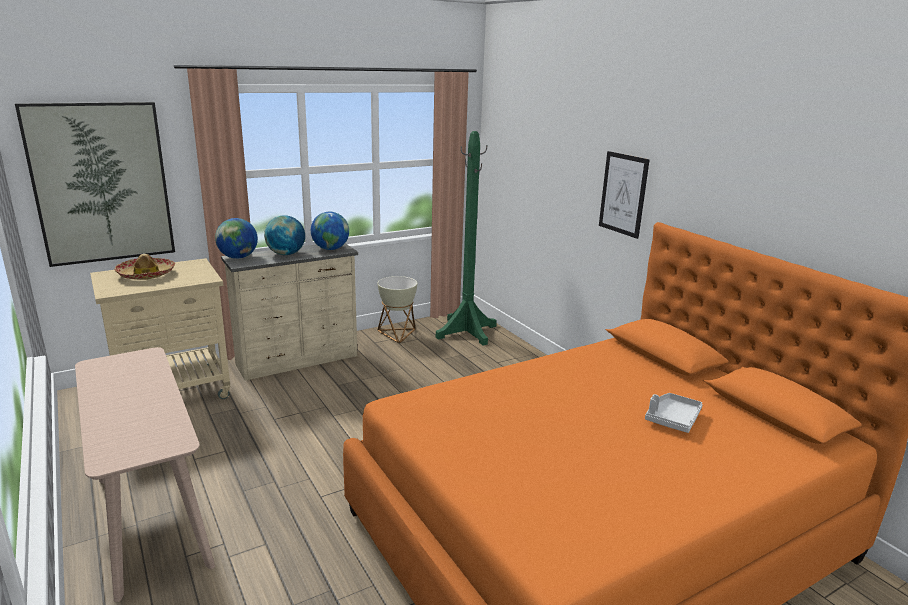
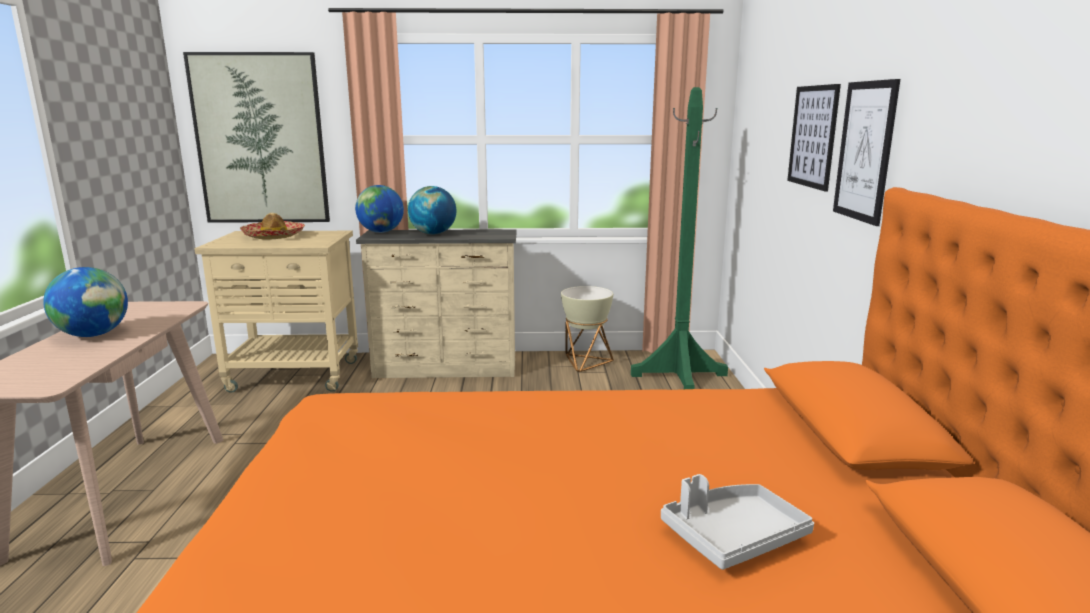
camera: 30 degrees right, 5 degrees down
globe [311,212,349,250] -> globe moved to [43,267,128,337]
none -> picture [787,84,841,192]

